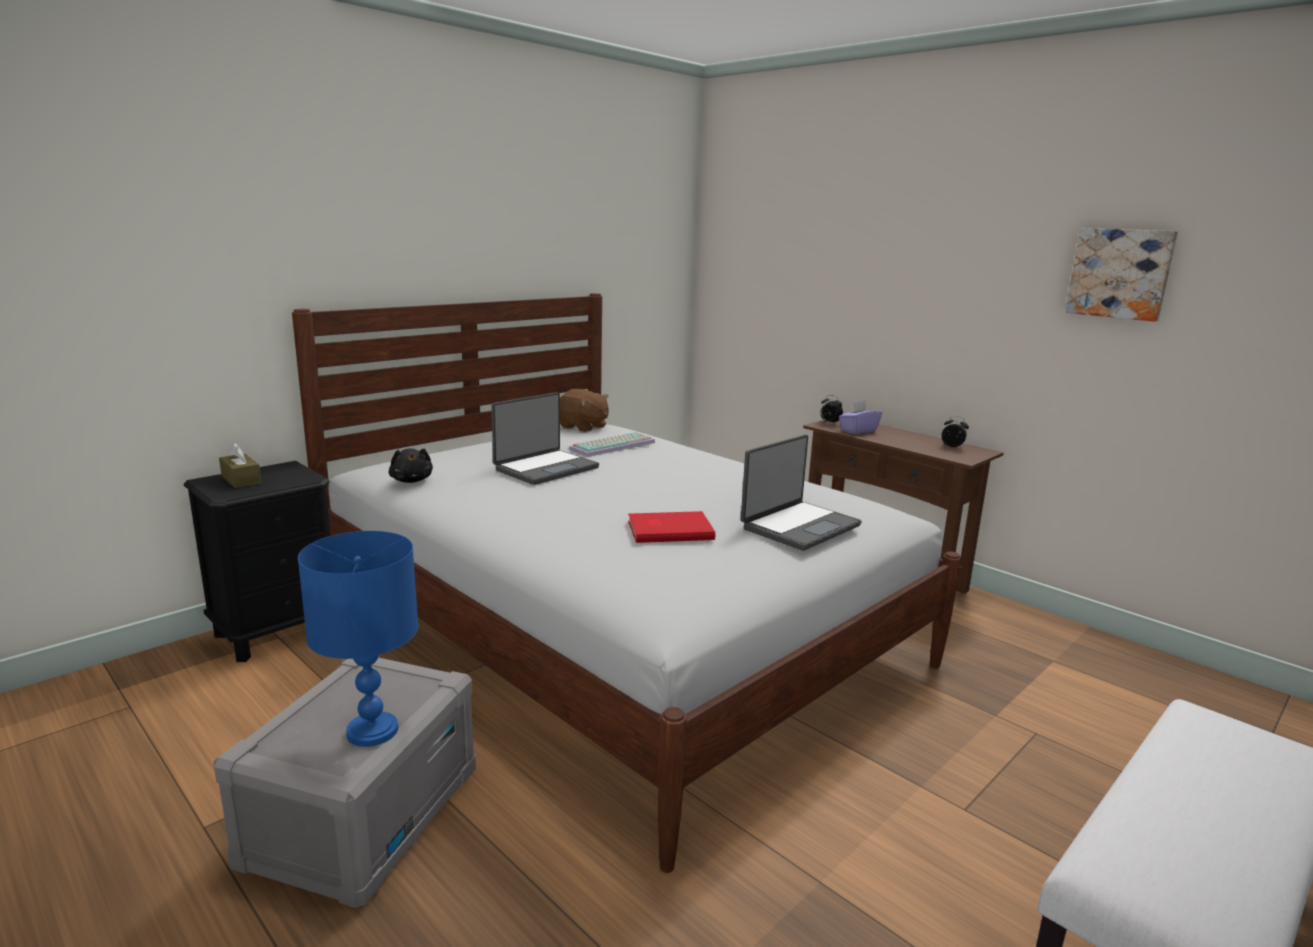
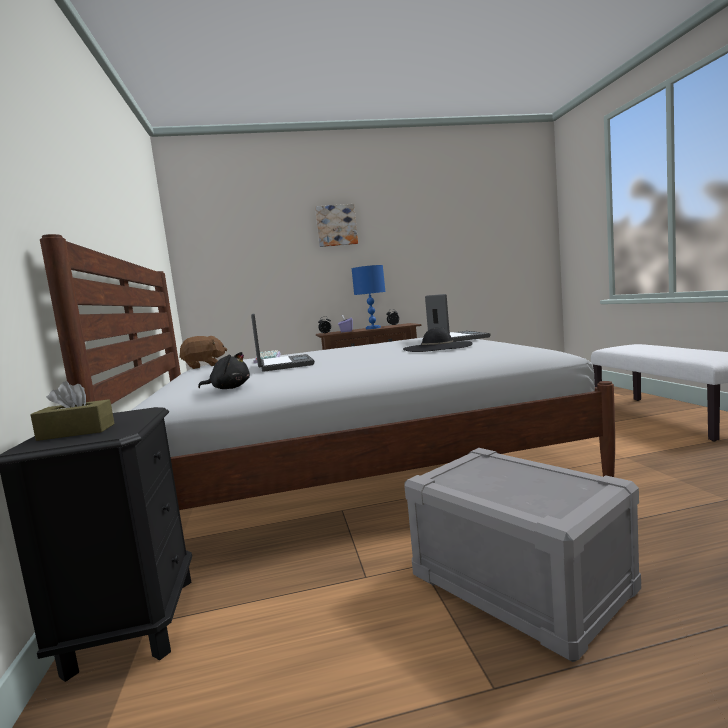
camera: 55 degrees left, 10 degrees down
blue table lamp [298,531,419,747] -> blue table lamp moved to [352,265,385,329]
red book [628,511,715,543] -> black hat [403,327,473,352]
picture [1065,228,1178,322] -> picture moved to [315,204,358,247]

